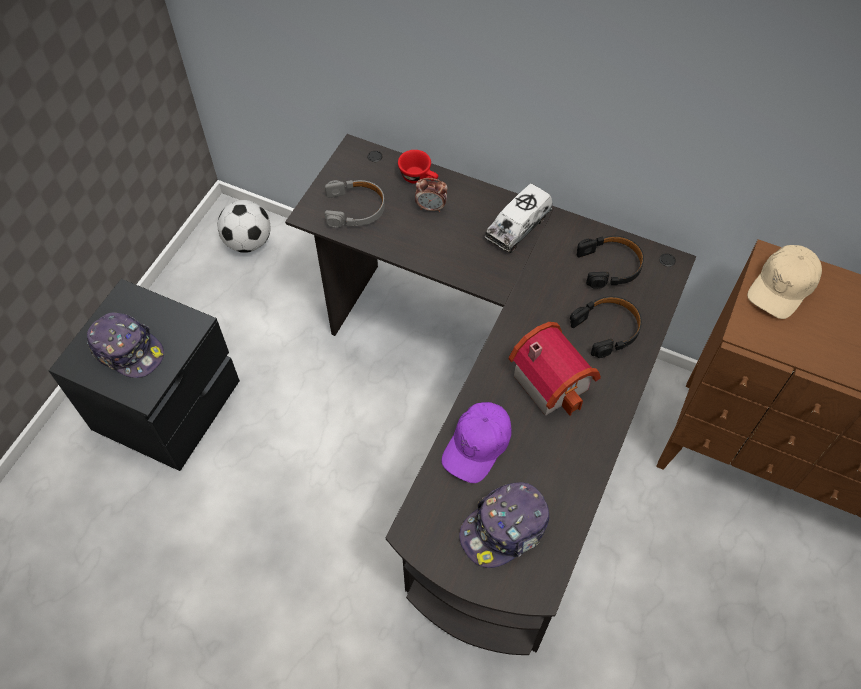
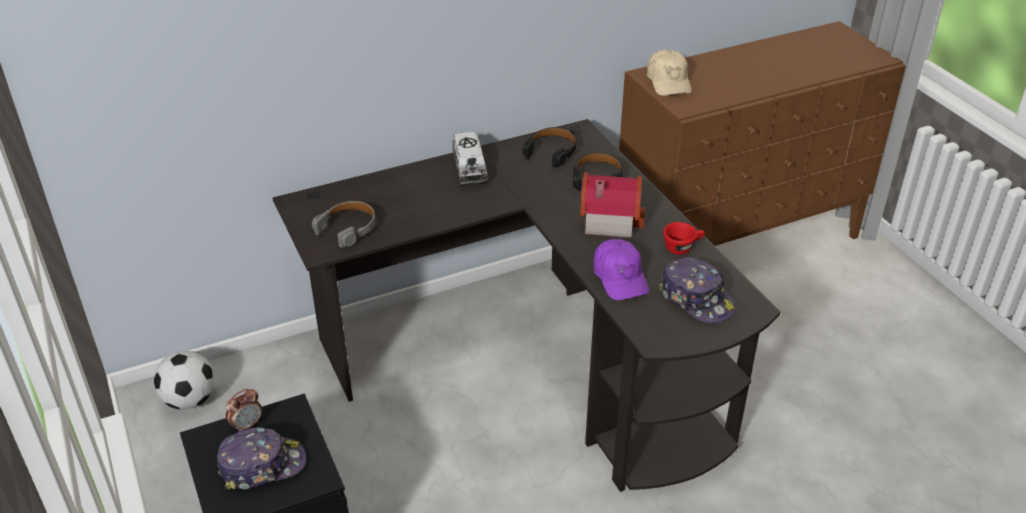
camera: 50 degrees left, 20 degrees down
red cup [398,150,438,184] -> red cup moved to [663,222,705,255]
alarm clock [415,178,448,212] -> alarm clock moved to [225,389,262,431]
cap [459,482,549,568] -> cap turned 45 degrees counterclockwise [658,257,736,324]

